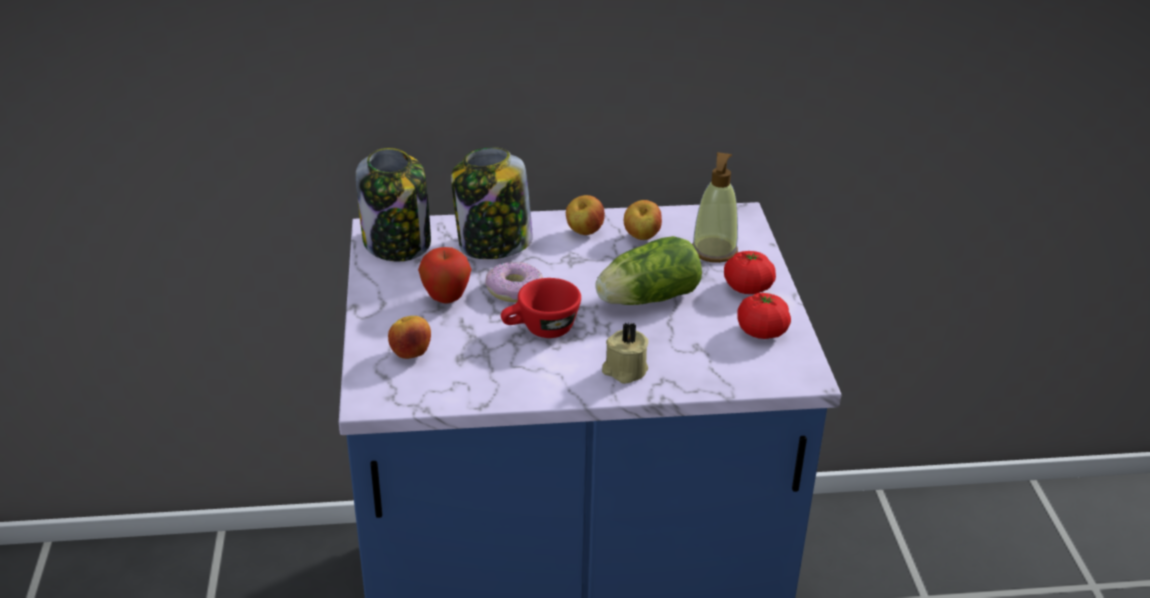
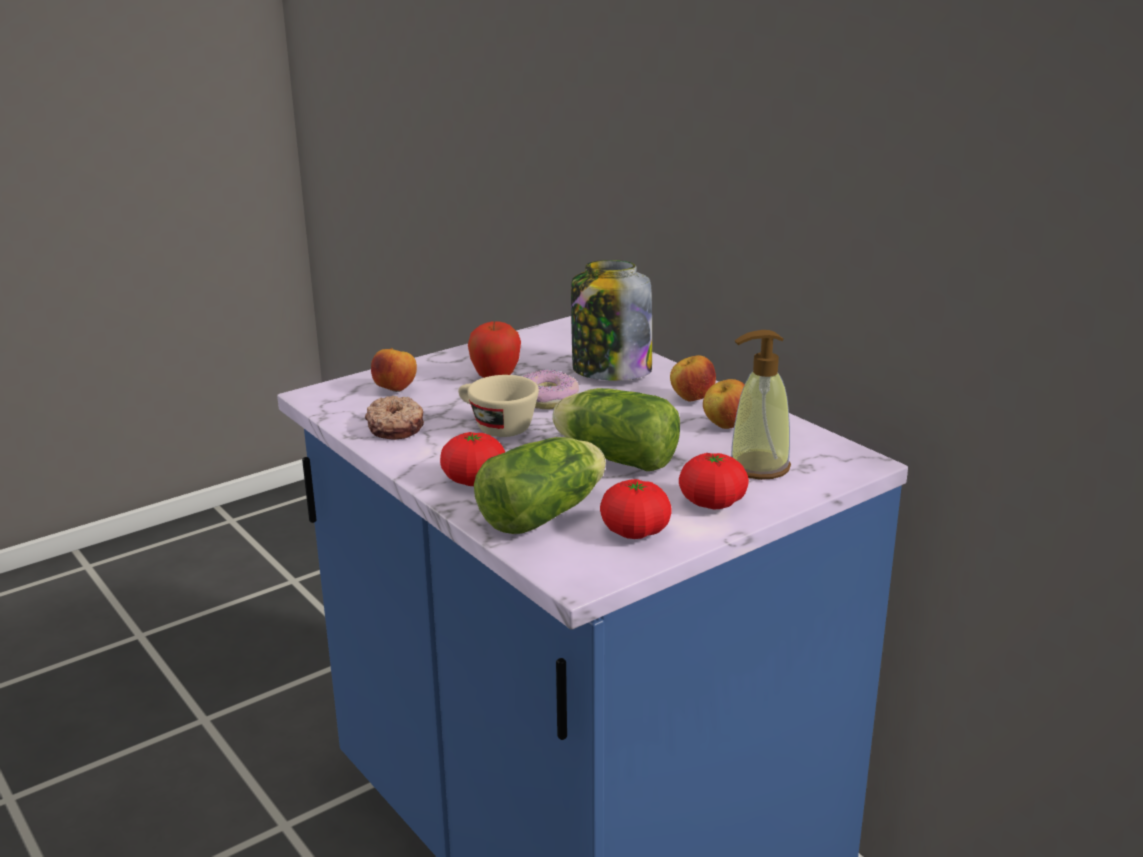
camera: 60 degrees right, 10 degrees down
jar [356,148,431,262] -> none
red cup [501,278,581,338] -> beige cup [458,375,539,437]
beige candle [602,322,648,384] -> tomato [440,432,505,486]
none -> donut [365,396,424,440]
none -> lettuce [474,437,606,534]

